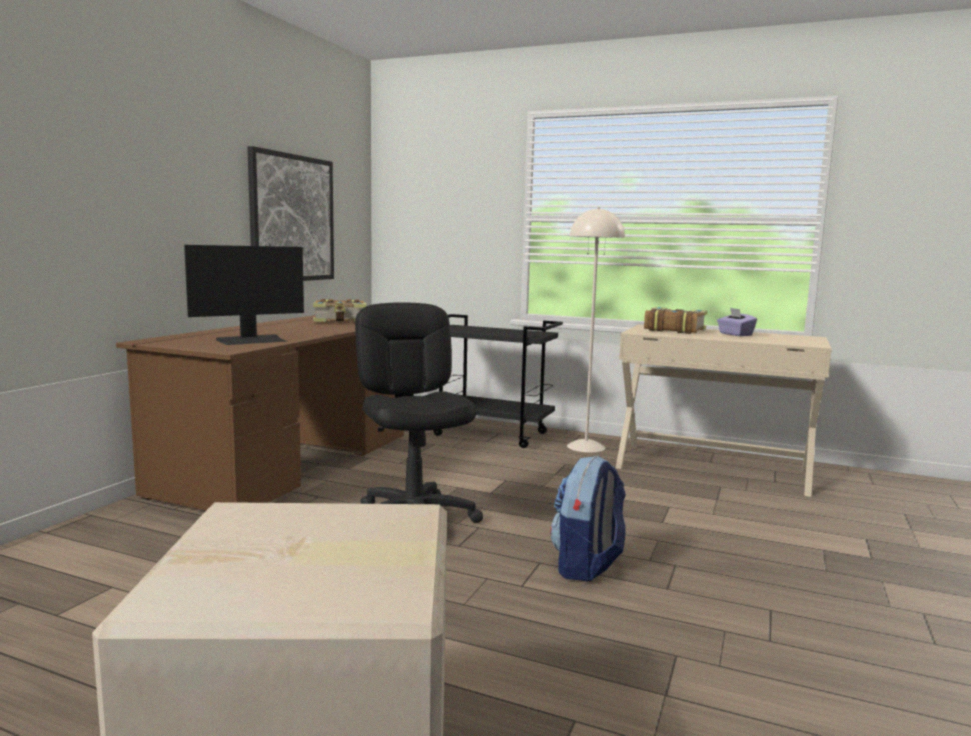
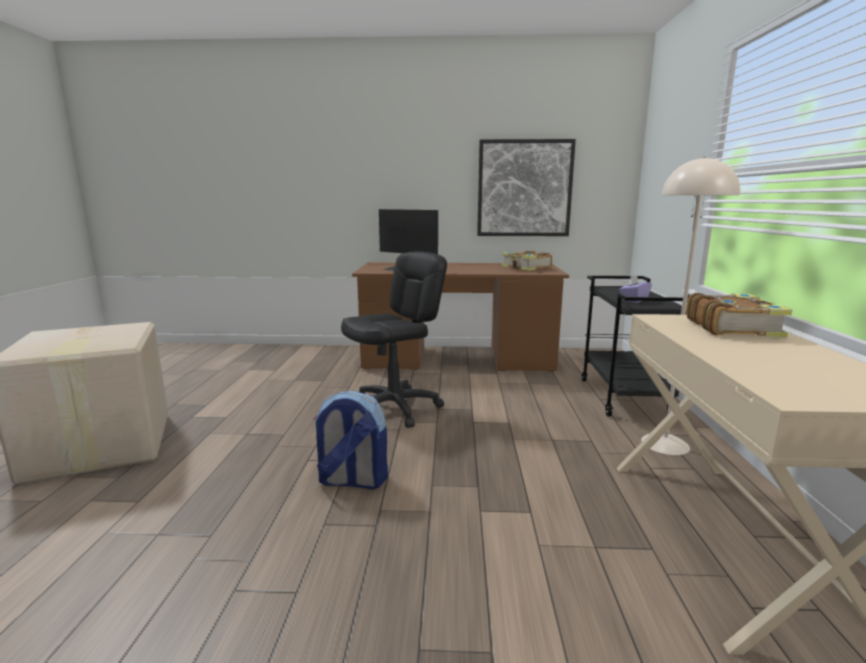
camera: 70 degrees right, 5 degrees up
purple tissue box [717,308,757,336] -> purple tissue box moved to [619,275,652,303]

